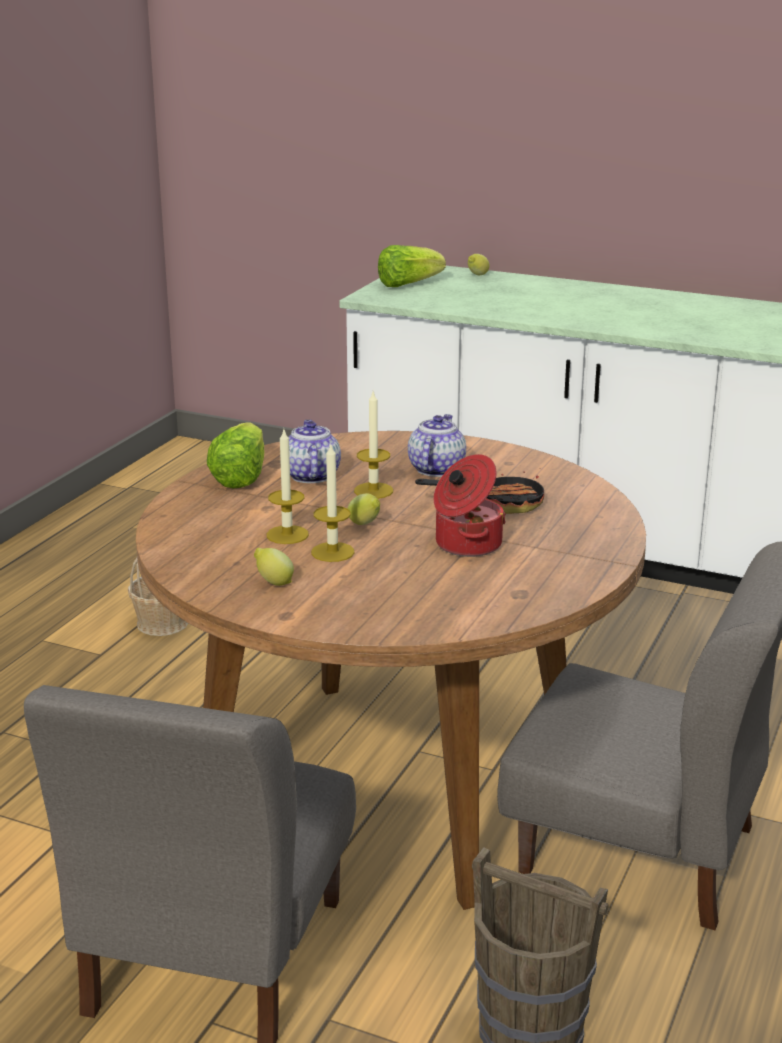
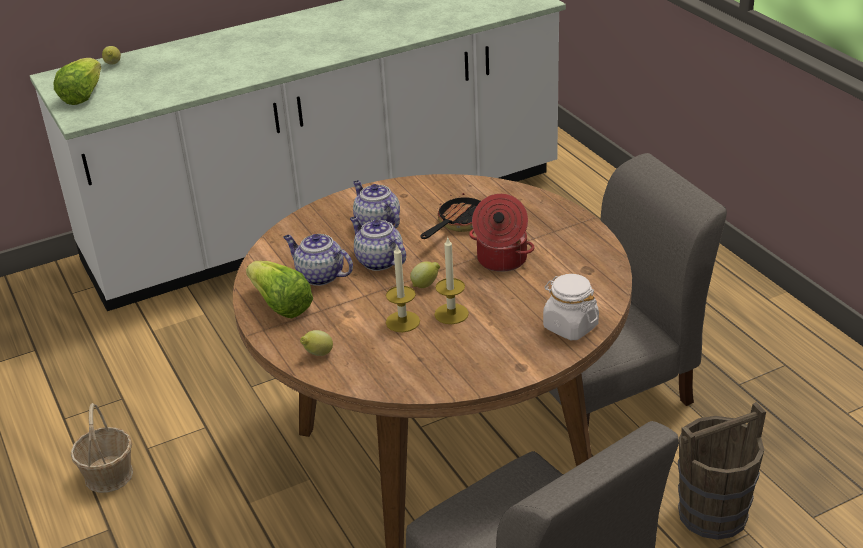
camera: 50 degrees left, 10 degrees up
lemon [254,548,294,586] -> lemon moved to [300,330,333,356]
candle [354,392,393,499] -> teapot [350,216,406,271]
none -> white jar [543,274,599,340]

